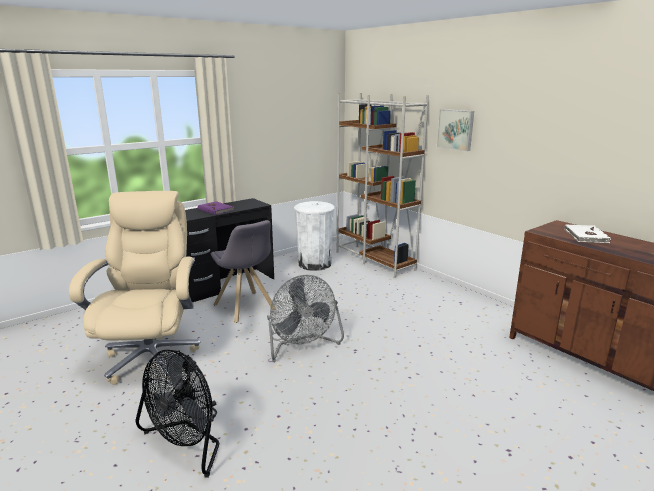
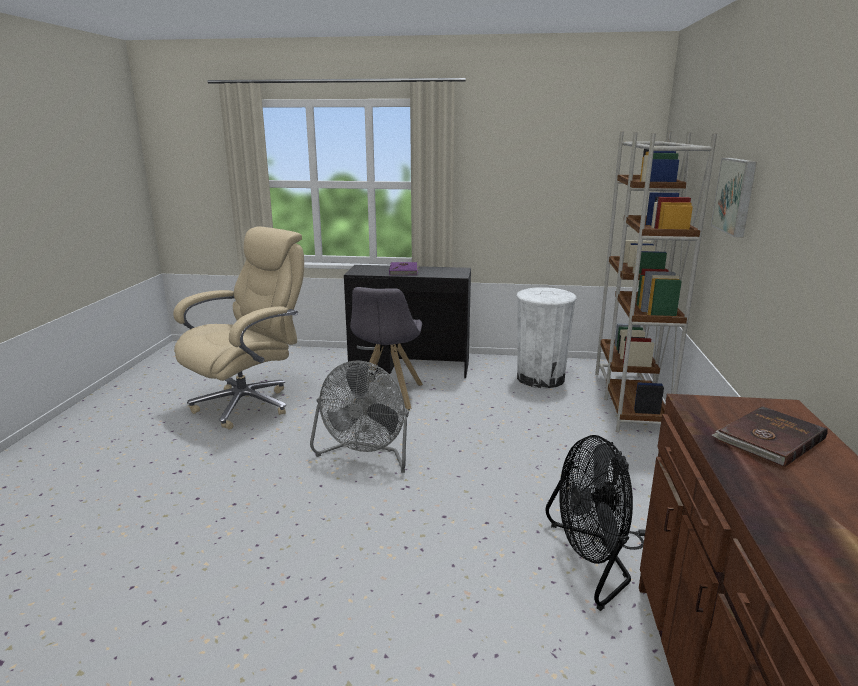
camera: 45 degrees right, 0 degrees up
black fan [136,350,219,478] -> black fan moved to [546,435,646,611]
white book [564,225,611,243] -> brown book [712,406,828,468]

